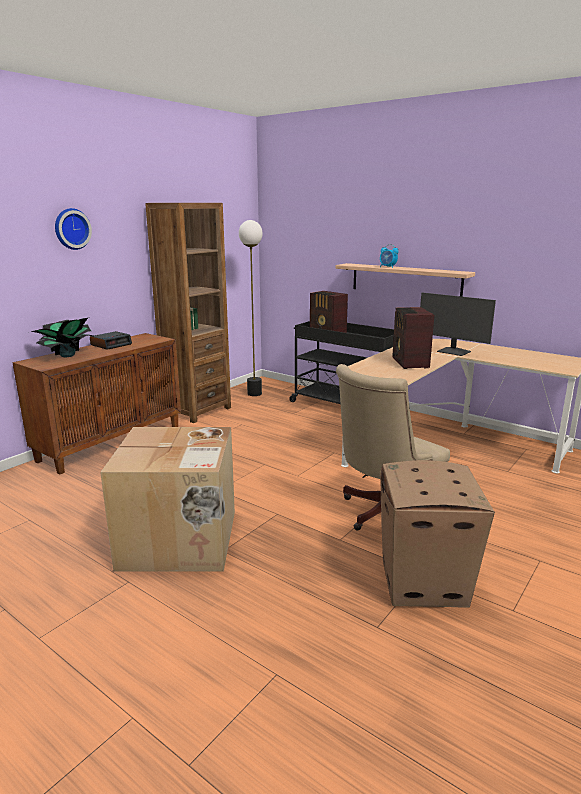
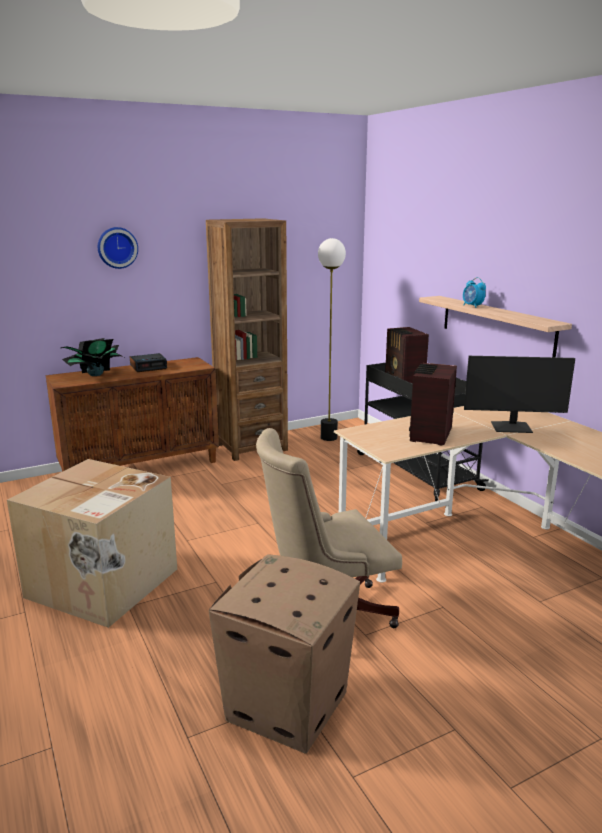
camera: 25 degrees right, 0 degrees up
monitor [420,292,496,356] -> monitor turned 60 degrees counterclockwise [464,356,575,433]

